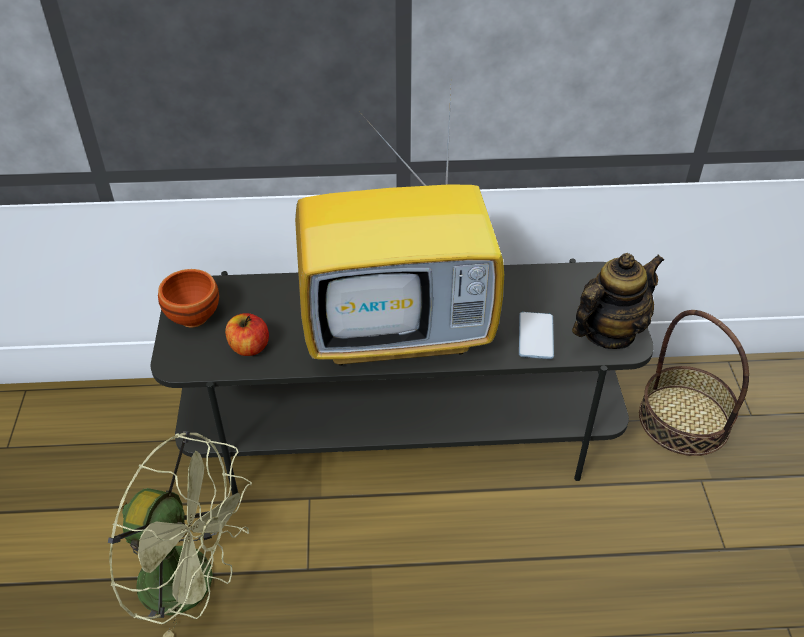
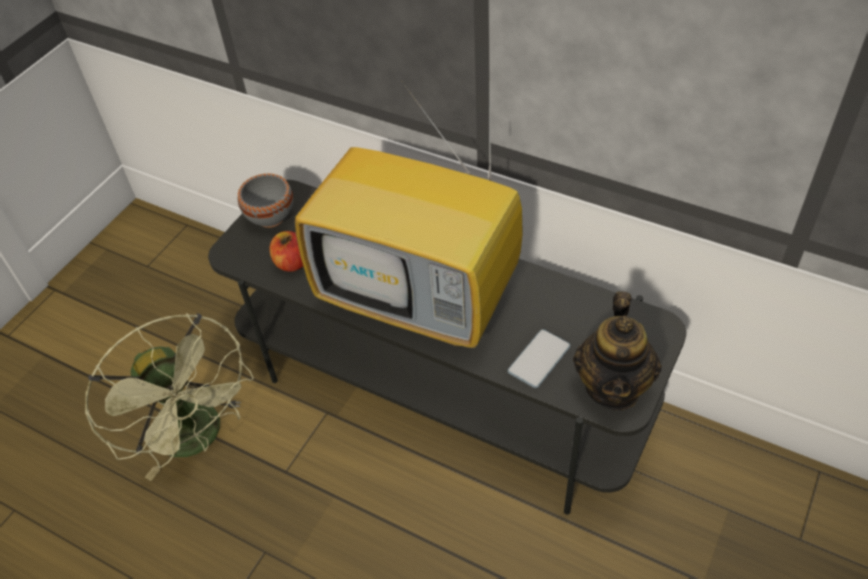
camera: 35 degrees right, 5 degrees up
brown bowl [158,269,219,327] -> grey bowl [238,174,293,228]
teapot [572,253,664,349] -> teapot turned 105 degrees clockwise [573,291,662,410]
basket [639,310,749,456] -> none

